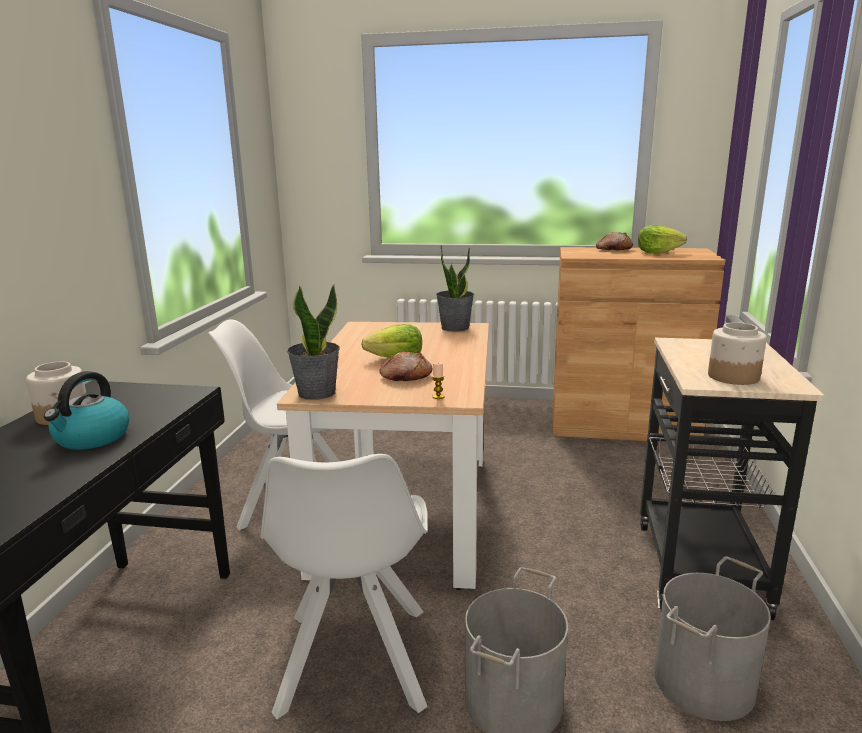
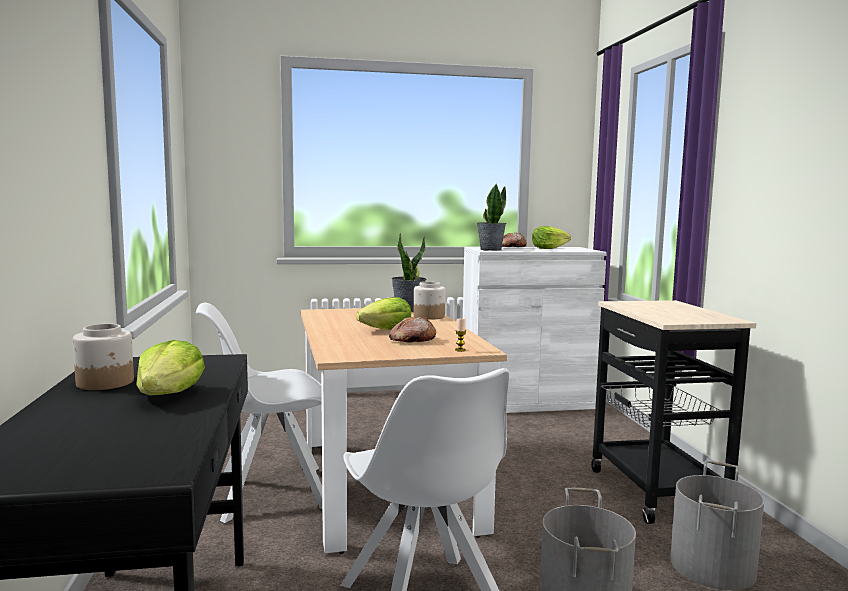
camera: 20 degrees left, 10 degrees down
kettle [44,371,130,450] -> lettuce [136,340,205,395]
potted plant [287,284,340,400] -> potted plant moved to [477,184,506,251]
brown cabinet [553,247,726,442] -> white cabinet [463,247,607,413]
jar [708,322,767,385] -> jar moved to [414,282,445,320]

